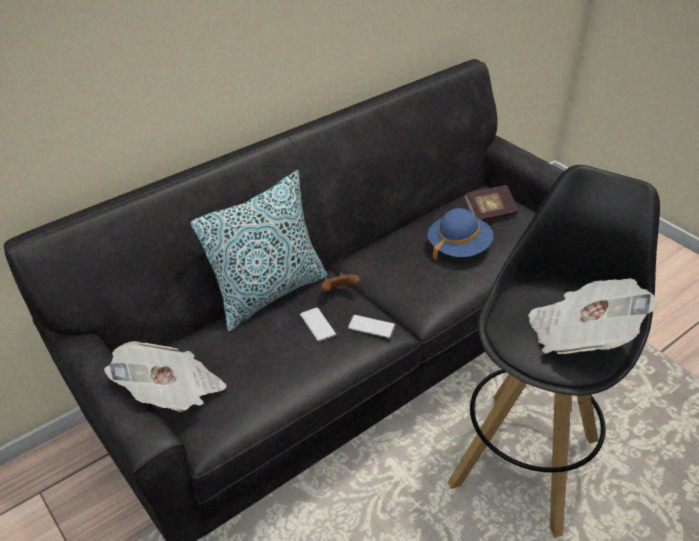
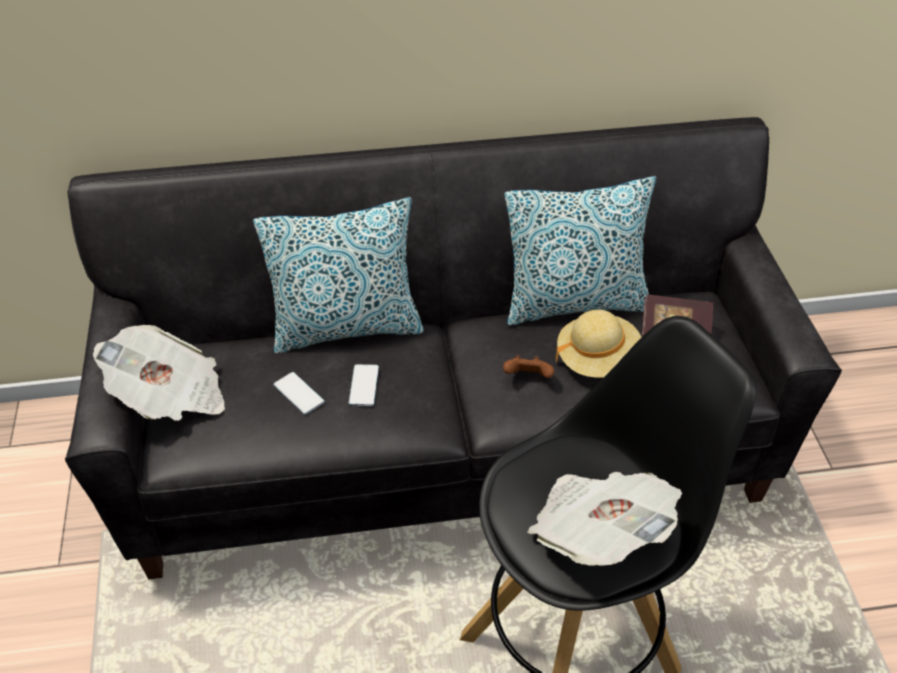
camera: 30 degrees right, 5 degrees up
brown game controller [321,272,360,292] -> brown game controller moved to [503,355,554,378]
phone [348,315,396,338] -> phone moved to [273,372,325,415]
blue hat [427,208,493,260] -> beige hat [556,309,642,378]
none -> pillow [505,176,656,325]

